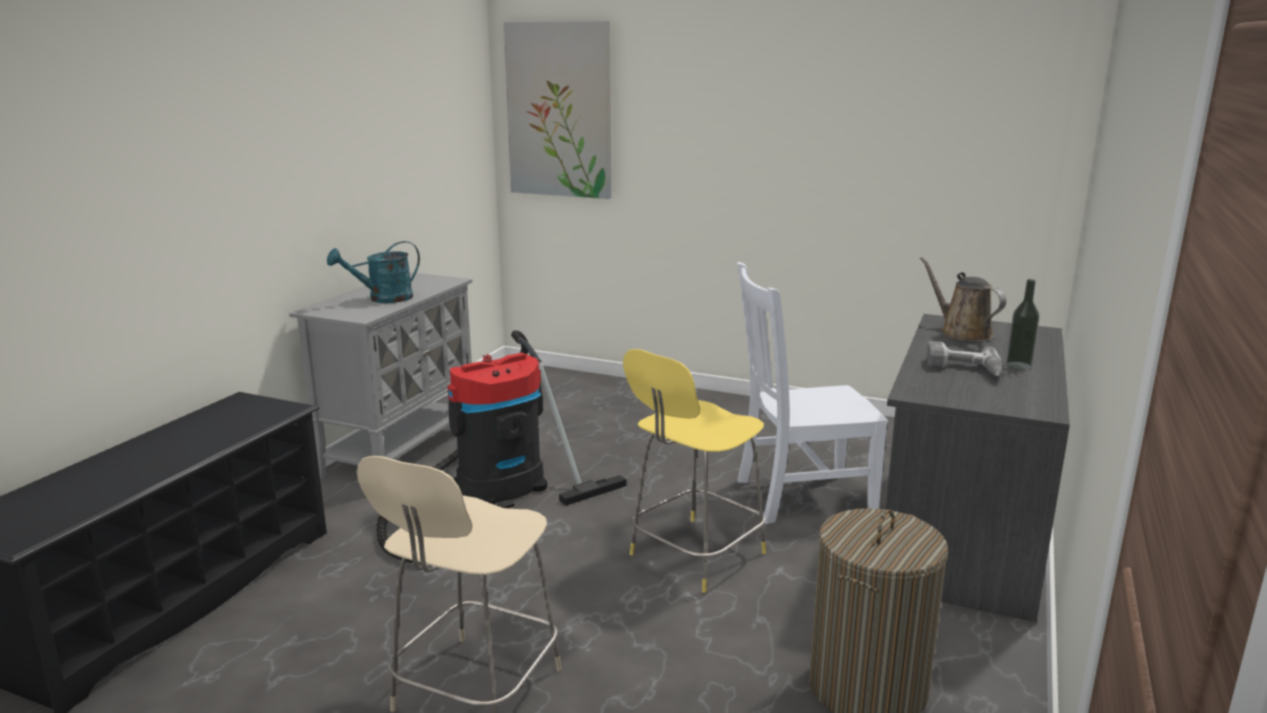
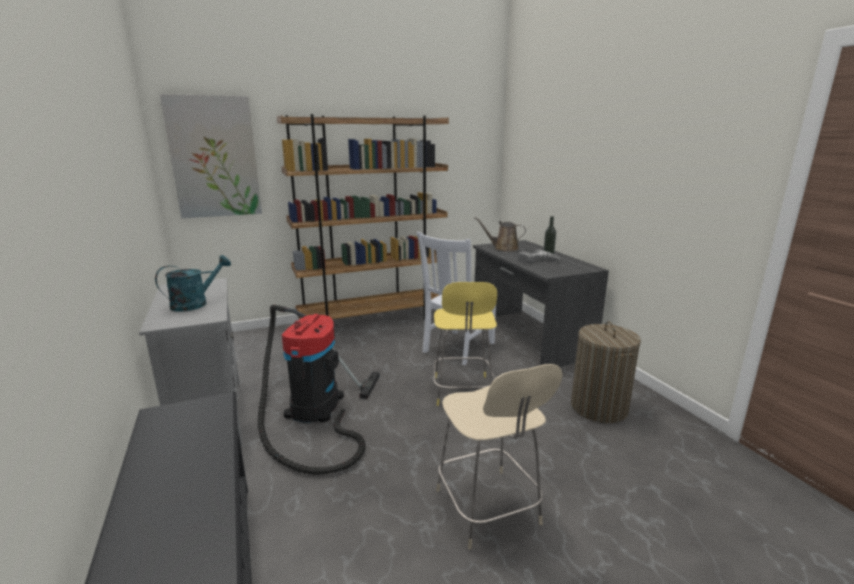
camera: 45 degrees left, 0 degrees up
turquoise watering can [327,241,420,303] -> turquoise watering can turned 150 degrees counterclockwise [155,255,231,311]
none -> brown bookcase [277,114,449,320]

